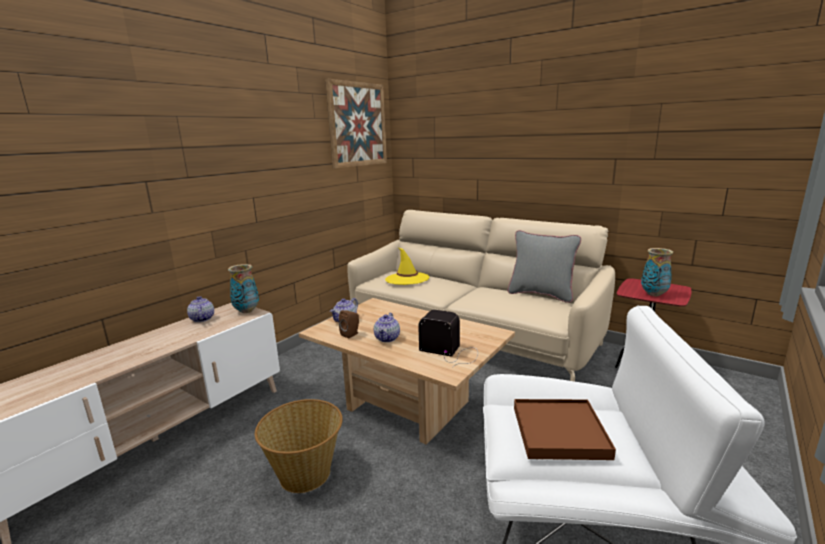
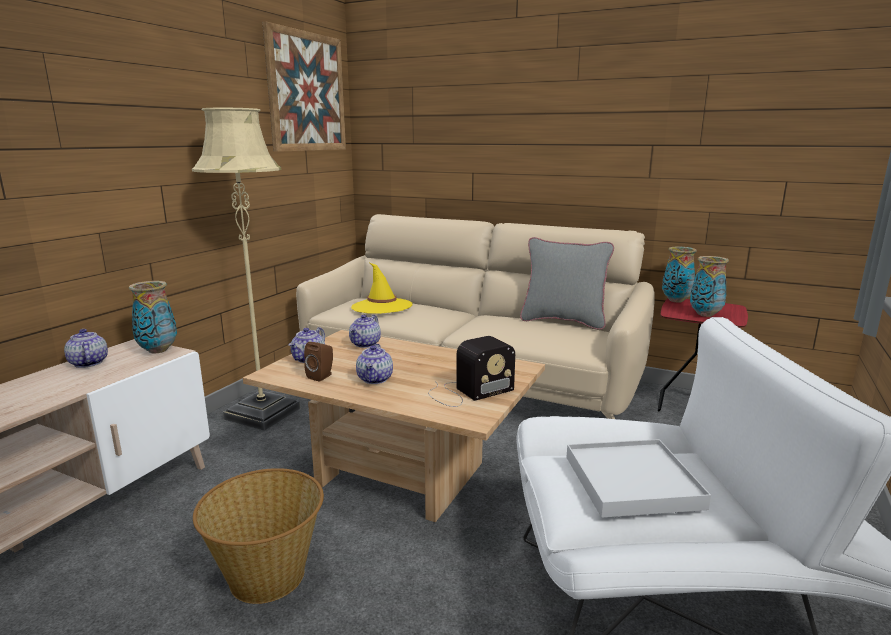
camera: 10 degrees left, 0 degrees up
radio [418,310,478,368] -> radio turned 135 degrees clockwise [428,336,515,407]
brown tray [514,399,616,460] -> white tray [566,439,711,518]
none -> beige floor lamp [192,108,300,431]
none -> teapot [349,315,381,348]
none -> vase [662,247,697,303]

